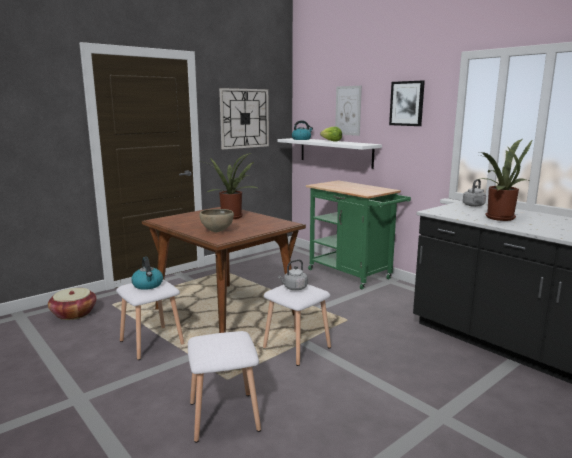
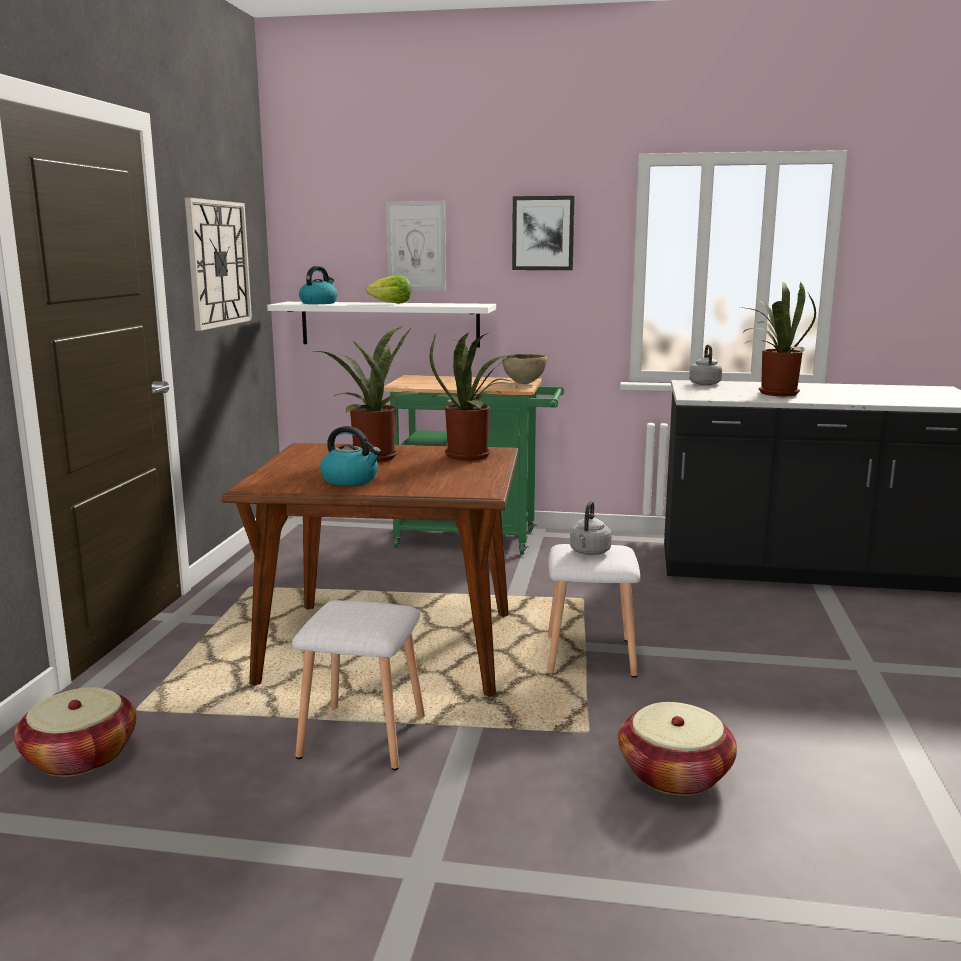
camera: 40 degrees left, 0 degrees up
kettle [131,257,163,290] -> kettle moved to [320,426,381,486]
white stool [188,331,261,443] -> basket [618,702,737,796]
brown bowl [199,209,234,232] -> brown bowl moved to [502,354,547,384]
none -> potted plant [430,332,519,461]

